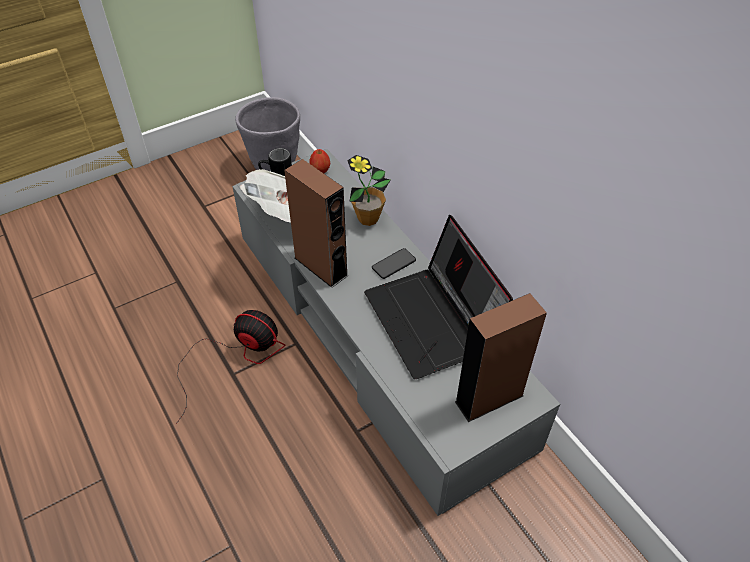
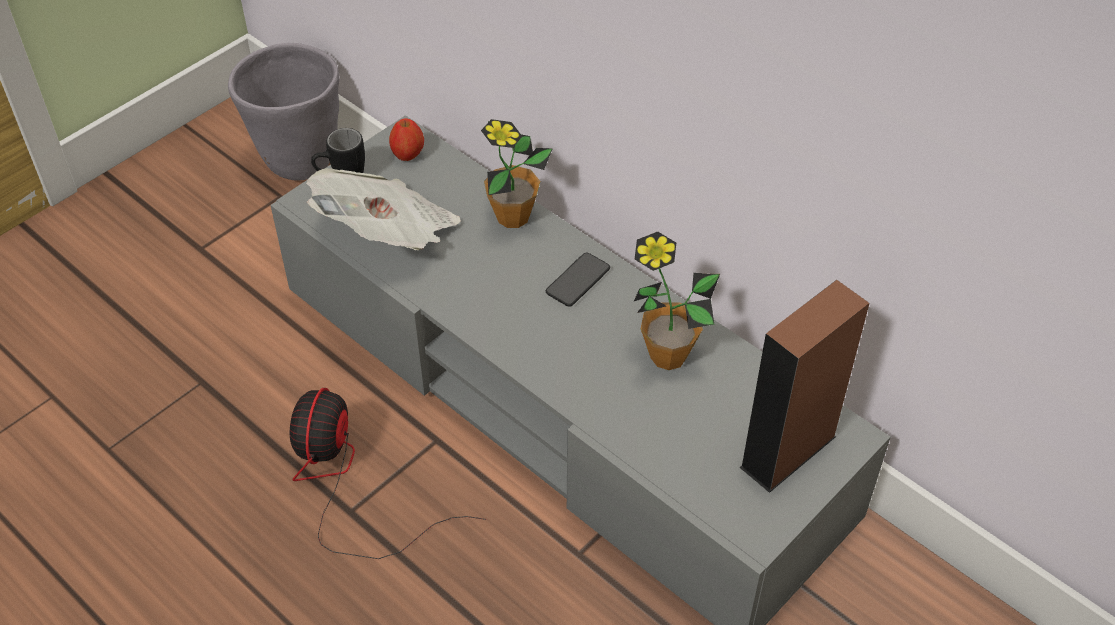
camera: 15 degrees left, 0 degrees up
fan [176,310,285,424] -> fan turned 90 degrees counterclockwise [290,388,486,559]
brown speaker [284,159,348,288] -> none
laptop [364,215,513,379] -> potted plant [633,232,720,370]

